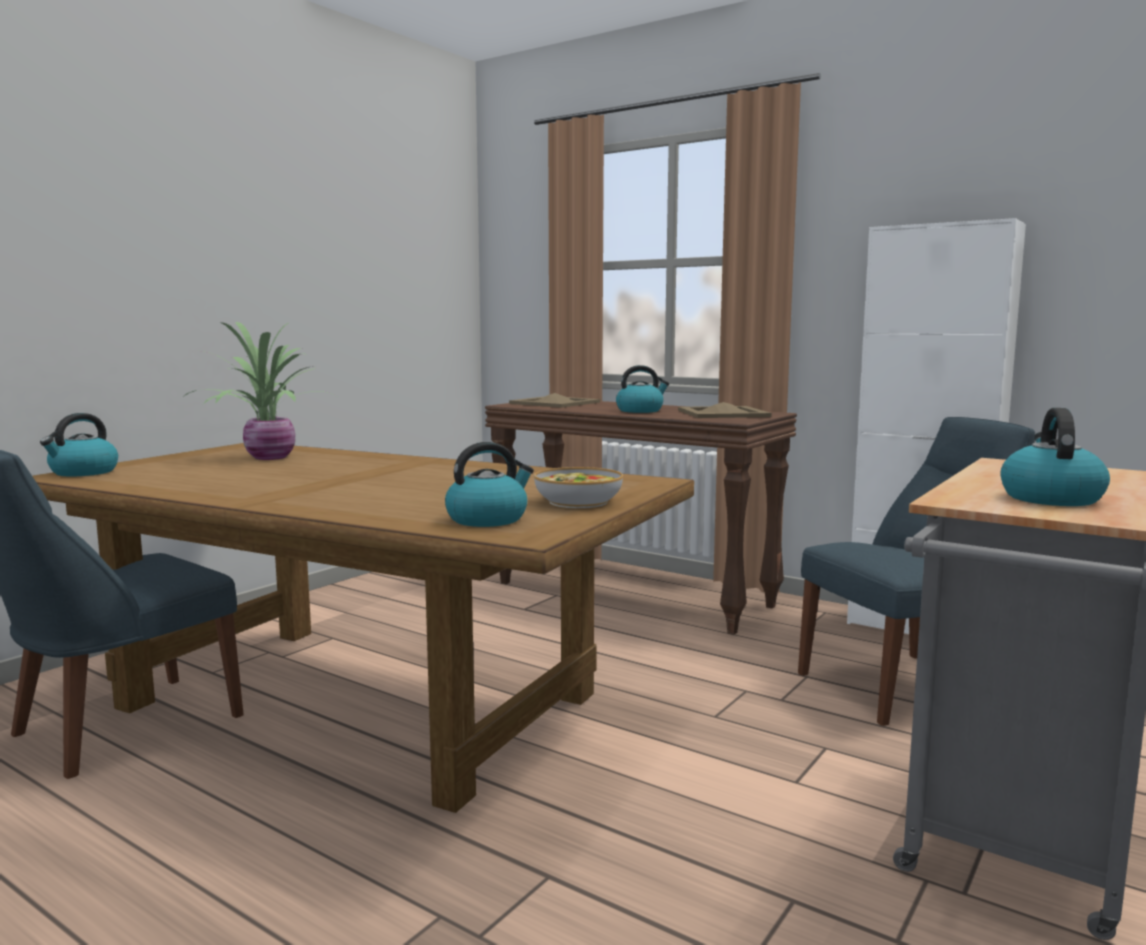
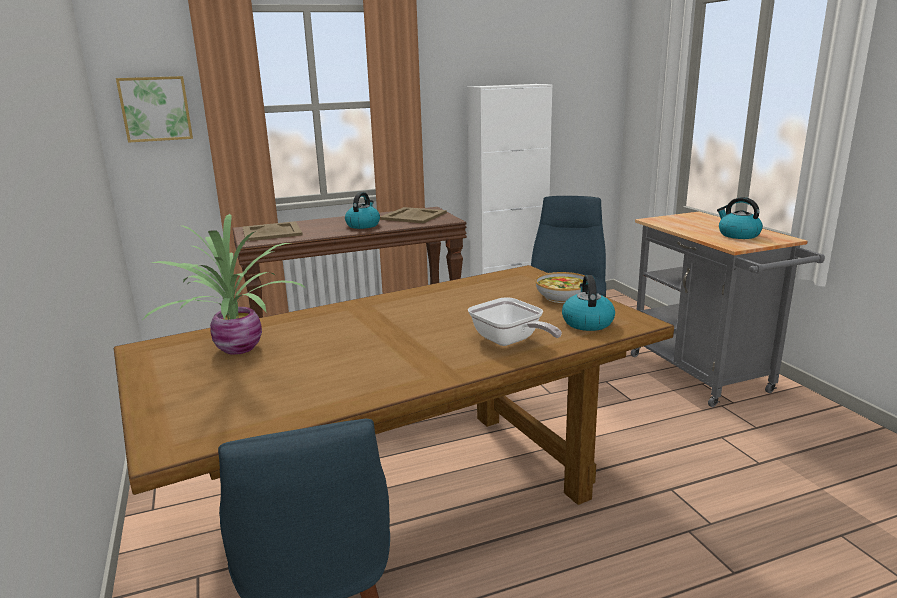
camera: 55 degrees left, 10 degrees up
kettle [40,413,118,477] -> none
none -> picture [116,76,193,143]
none -> frying pan [468,297,562,346]

